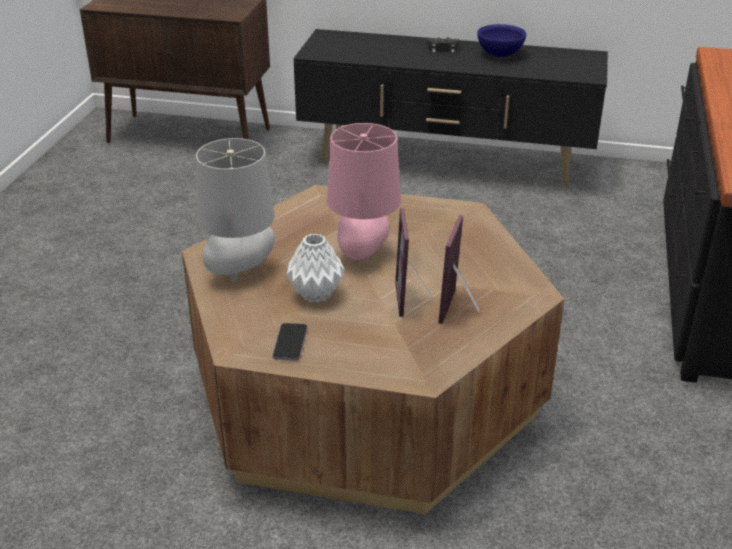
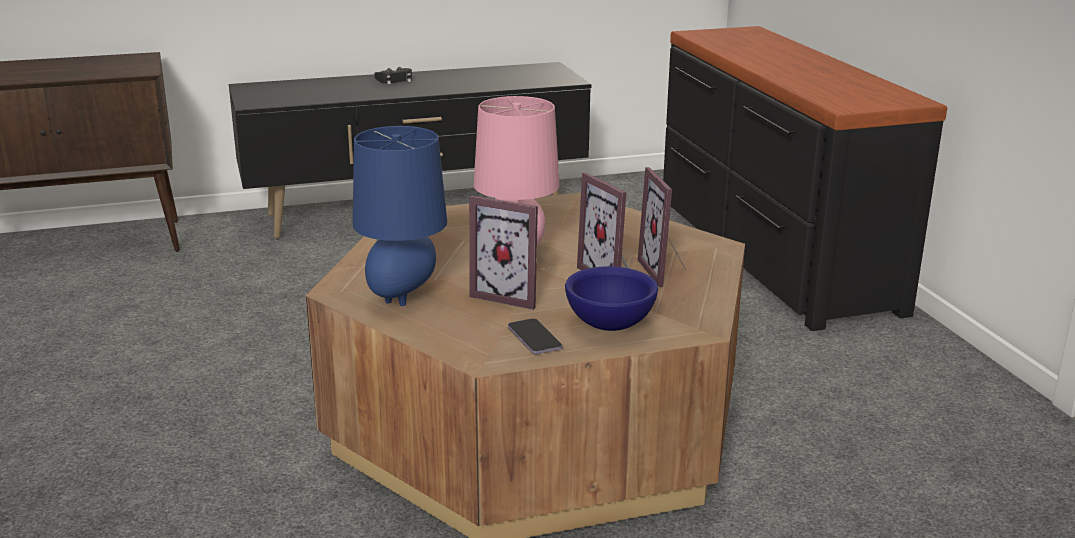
camera: 30 degrees left, 10 degrees down
grey table lamp [196,138,275,282] -> blue table lamp [353,126,447,306]
white vase [286,234,345,303] -> picture frame [469,196,538,310]
blue bowl [477,24,526,57] -> blue bowl moved to [565,266,658,331]

